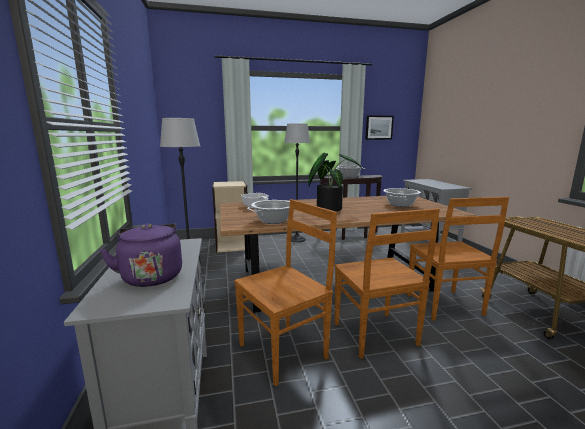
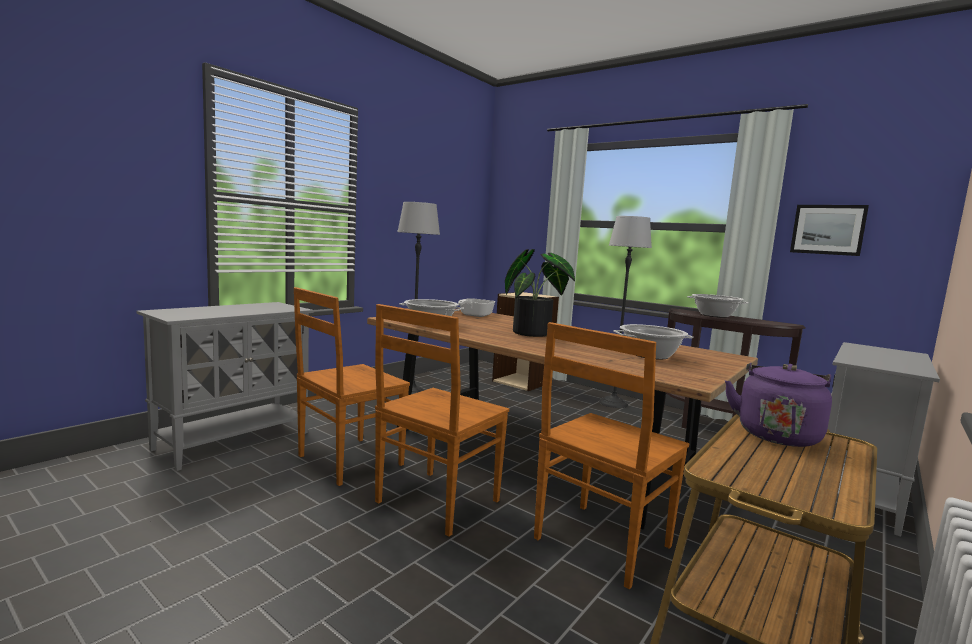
camera: 50 degrees right, 5 degrees down
purple kettle [100,223,182,287] -> purple kettle moved to [725,363,832,447]
brown chair [234,199,337,387] -> brown chair turned 120 degrees clockwise [294,287,410,486]

